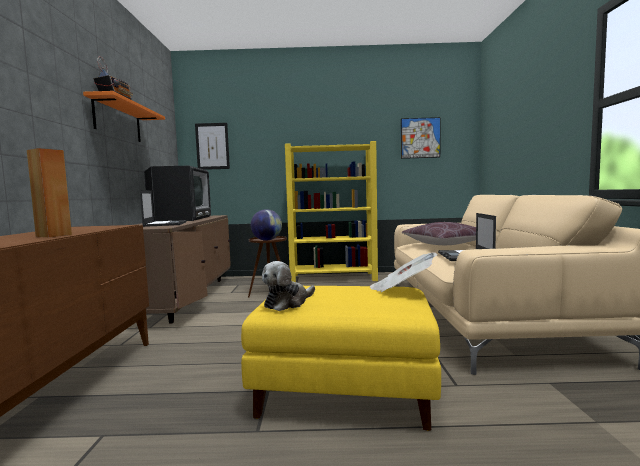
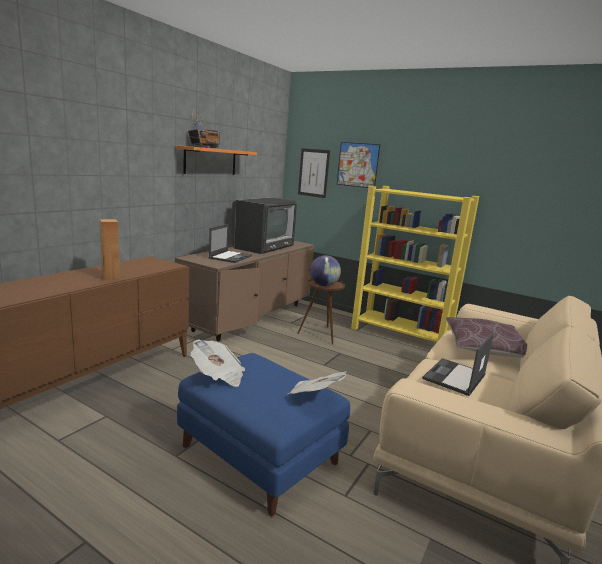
camera: 30 degrees right, 10 degrees up
yellow ottoman [241,286,441,431] -> blue ottoman [177,353,350,516]
plush toy [262,261,315,311] -> newspaper [191,339,245,387]
picture [401,117,441,159] -> picture moved to [337,142,380,188]

